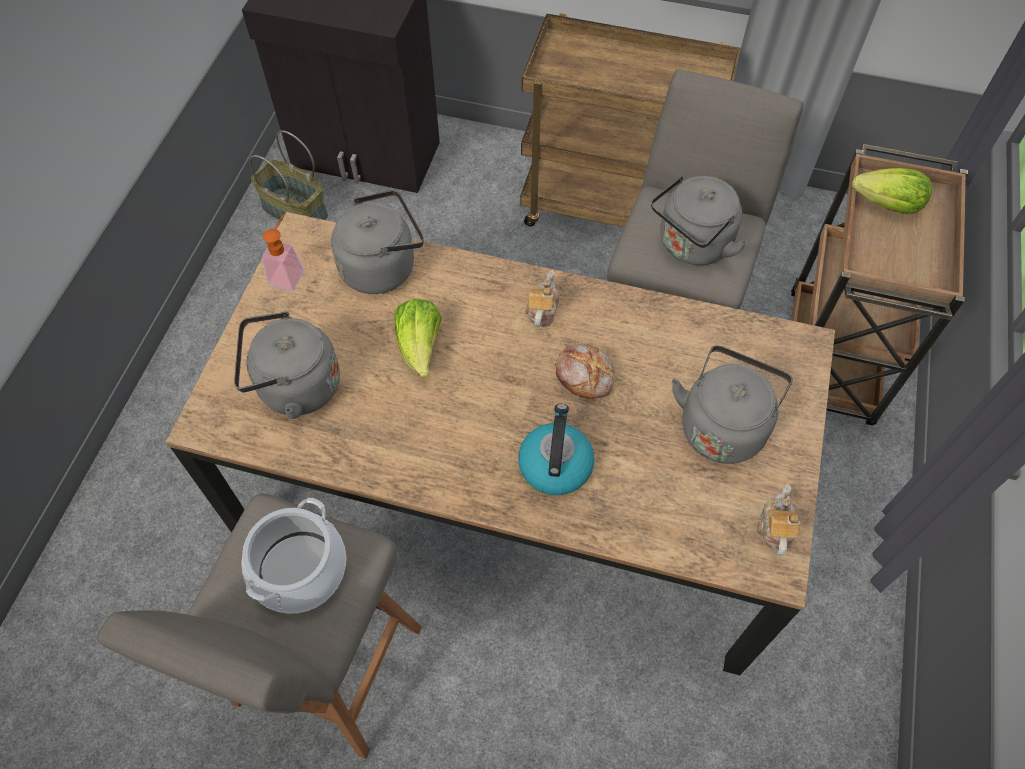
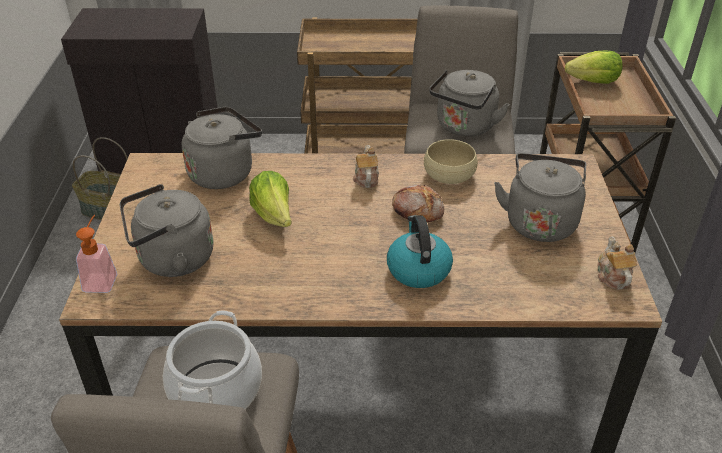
camera: 15 degrees left, 20 degrees down
soap dispenser [262,214,304,291] -> soap dispenser moved to [76,215,117,293]
none -> beige bowl [424,139,478,184]

